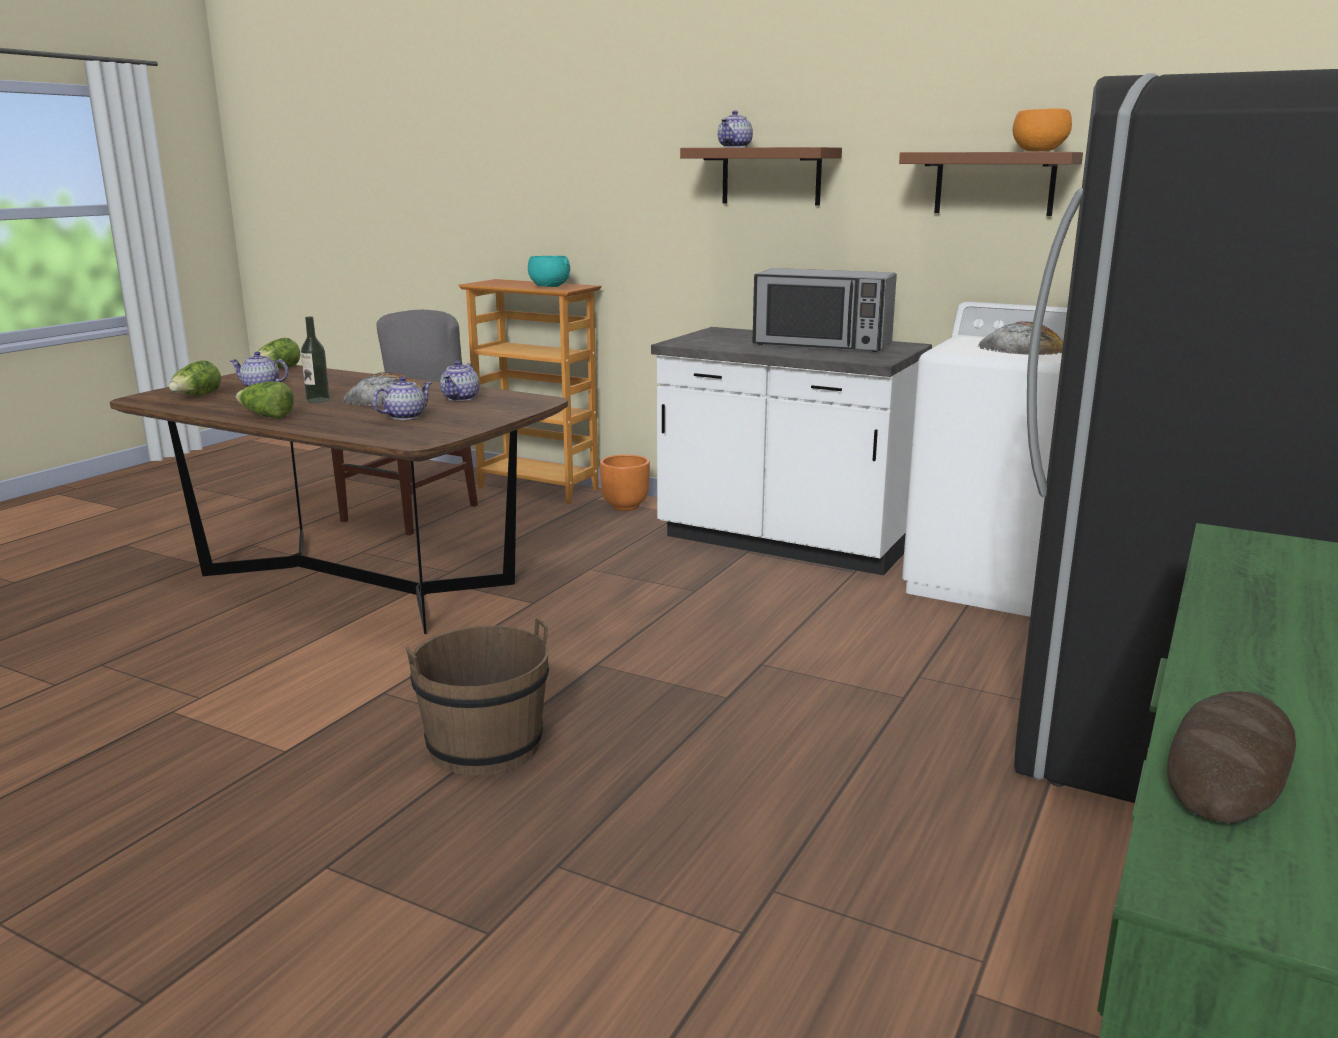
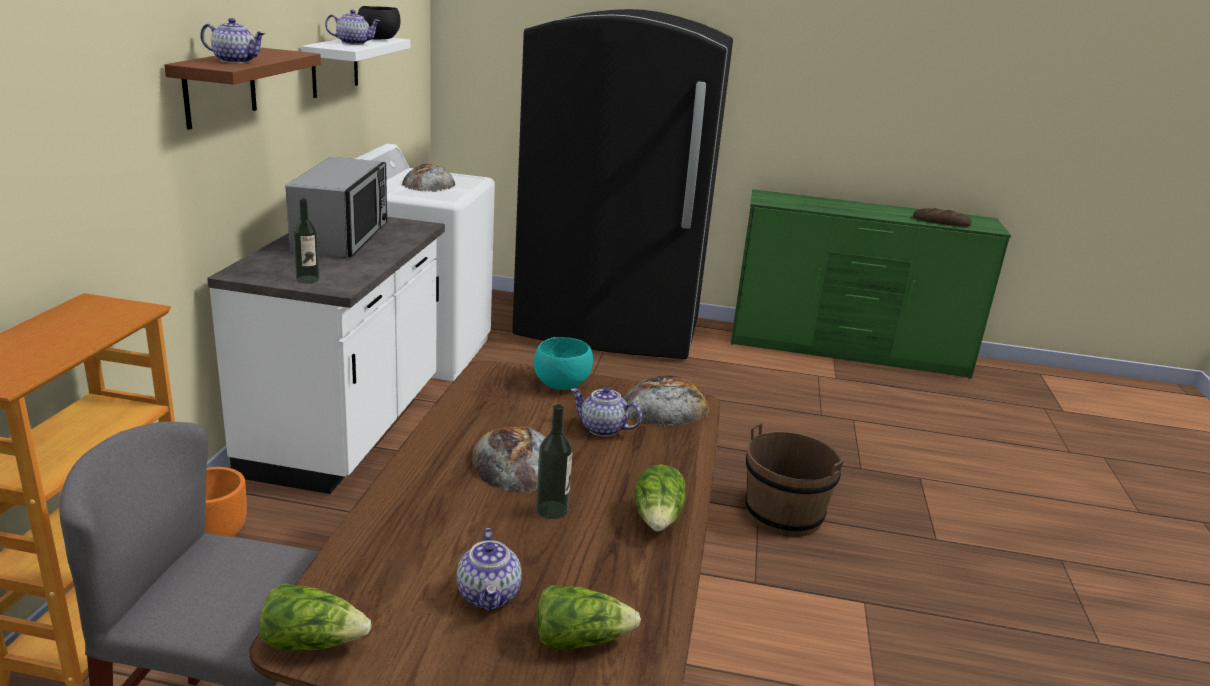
camera: 110 degrees left, 5 degrees up
teapot [440,361,480,401] -> teapot moved to [325,10,380,45]
turquoise bowl [528,256,570,287] -> turquoise bowl moved to [534,337,593,390]
brown shelf [899,152,1083,216] -> white shelf [301,38,410,98]
orange bowl [1013,108,1072,152] -> black bowl [358,6,401,39]
none -> bottle [293,198,320,283]
none -> bread [623,375,709,426]

